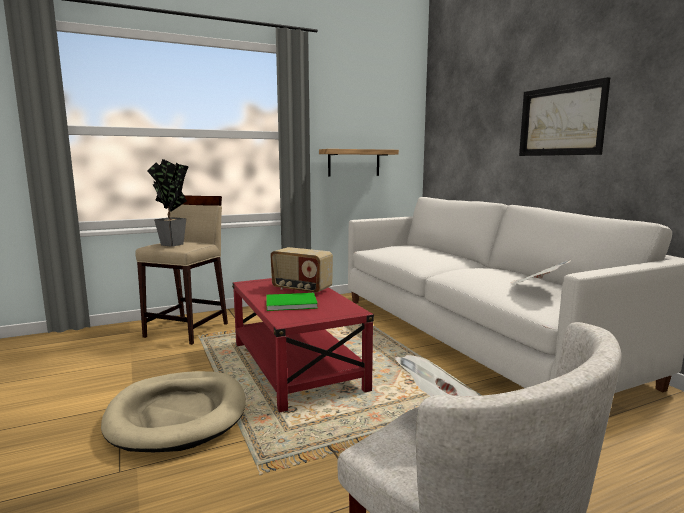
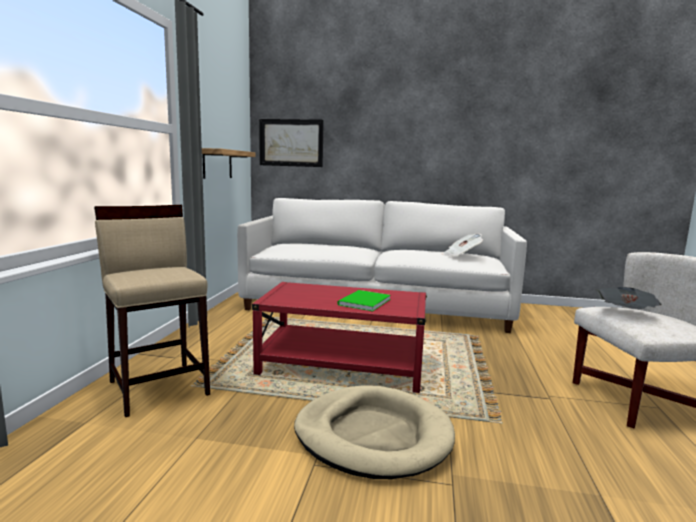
camera: 55 degrees left, 0 degrees up
potted plant [147,159,189,247] -> none
radio [270,247,333,293] -> none
picture [519,77,610,156] -> picture moved to [259,119,324,167]

